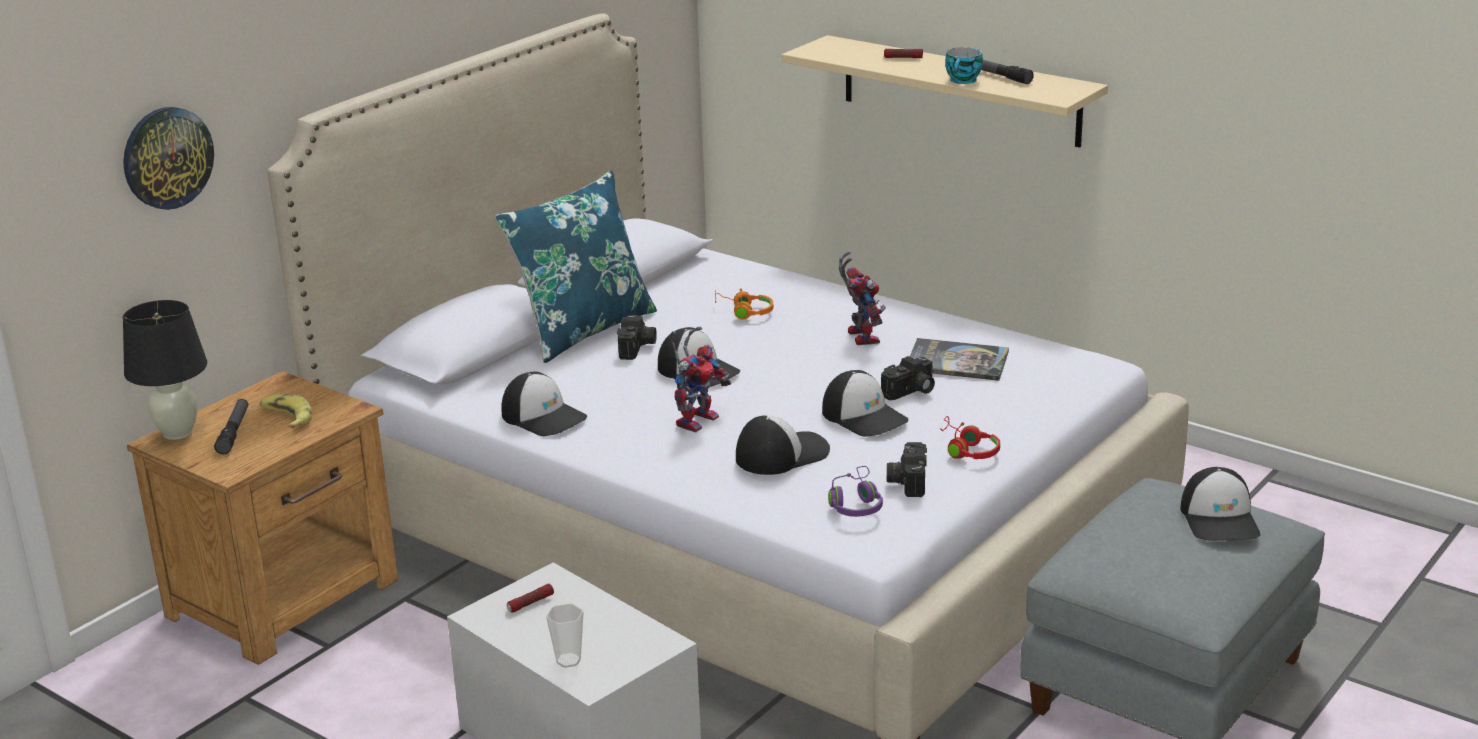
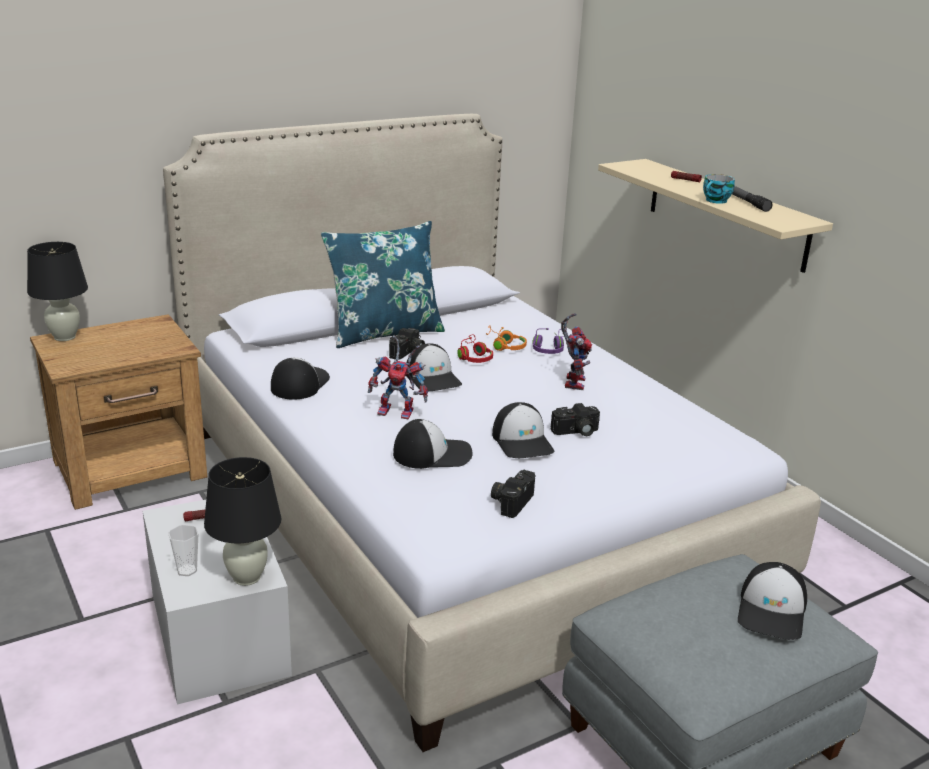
camera: 20 degrees right, 0 degrees up
wall clock [123,107,214,210] -> none
flashlight [214,399,248,454] -> none
banana [260,394,312,428] -> none
cap [501,372,587,436] -> cap turned 135 degrees counterclockwise [271,357,330,400]
toy robot [669,327,731,432] -> toy robot turned 45 degrees clockwise [368,335,428,419]
purple headphones [828,466,883,517] -> purple headphones moved to [532,328,564,354]
book [910,338,1009,381] -> none
red headphones [940,416,1000,459] -> red headphones moved to [457,334,493,363]
none -> black table lamp [204,457,281,586]

